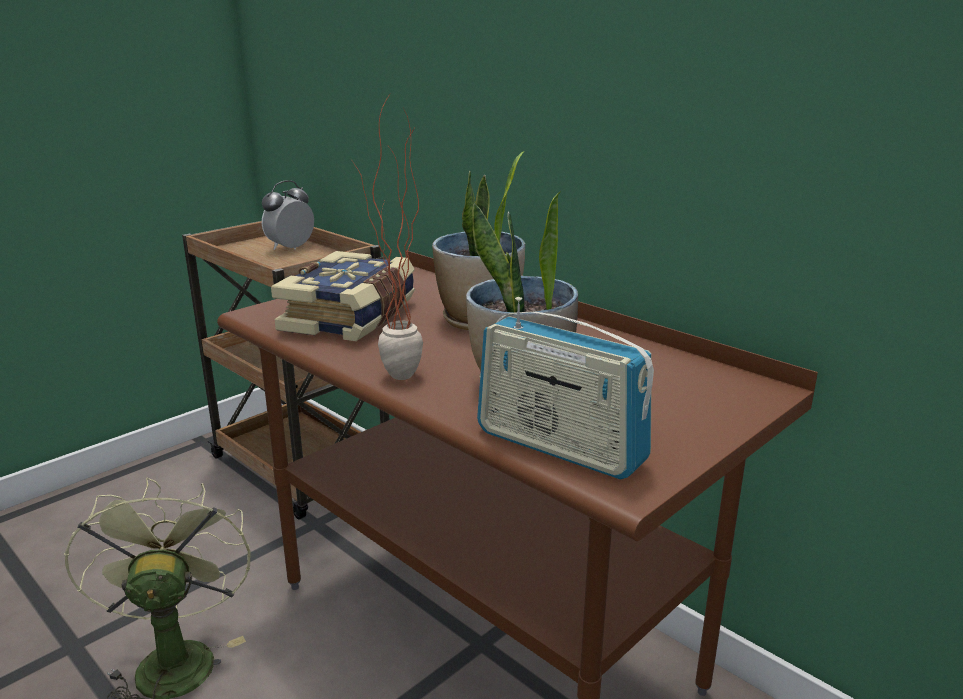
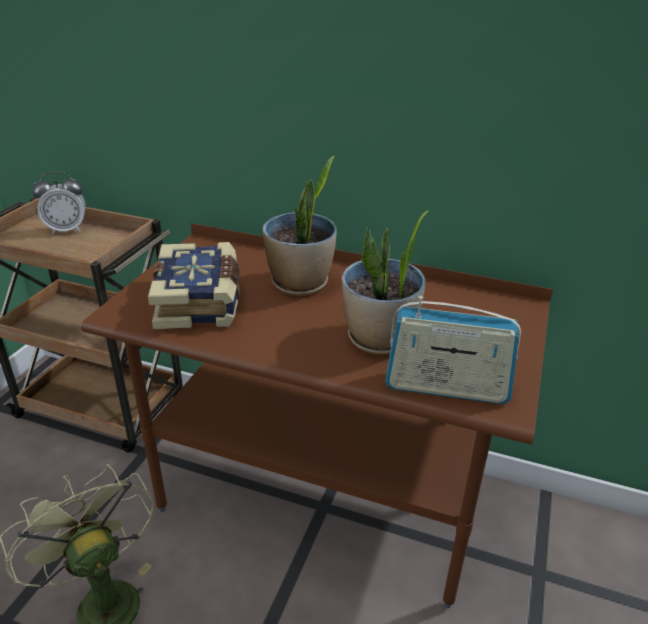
camera: 25 degrees left, 10 degrees up
alarm clock [262,180,314,250] -> alarm clock turned 120 degrees counterclockwise [33,172,86,234]
potted plant [351,92,423,380] -> none

